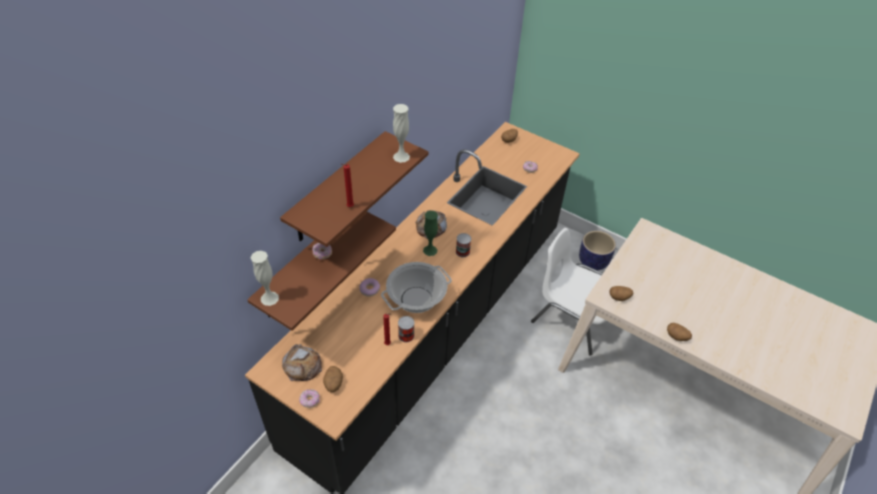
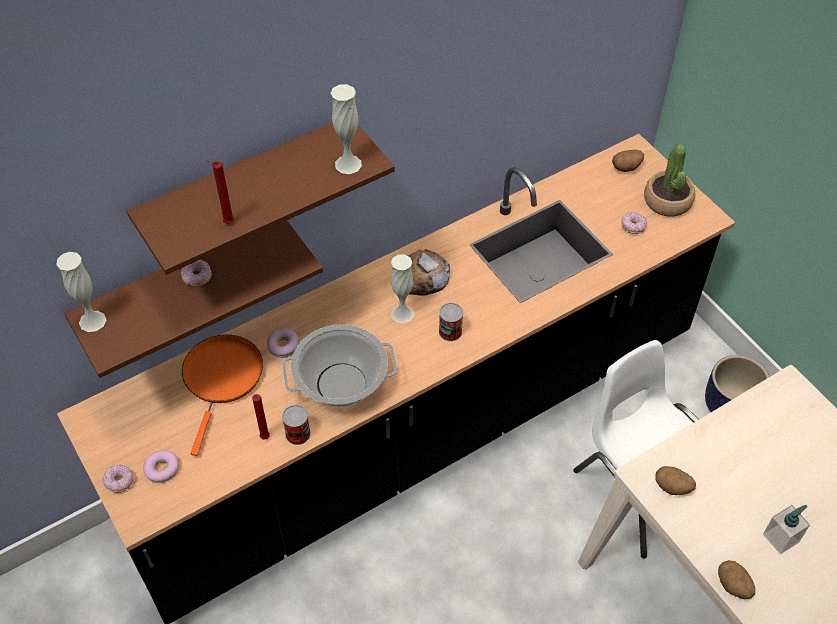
camera: 25 degrees right, 5 degrees up
bread [282,344,322,381] -> none
potato [323,366,343,392] -> donut [143,450,178,483]
green vase [423,211,438,256] -> white vase [391,254,414,323]
none -> orange frying pan [182,335,263,456]
none -> potted plant [644,144,695,217]
none -> soap dispenser [763,505,810,554]

